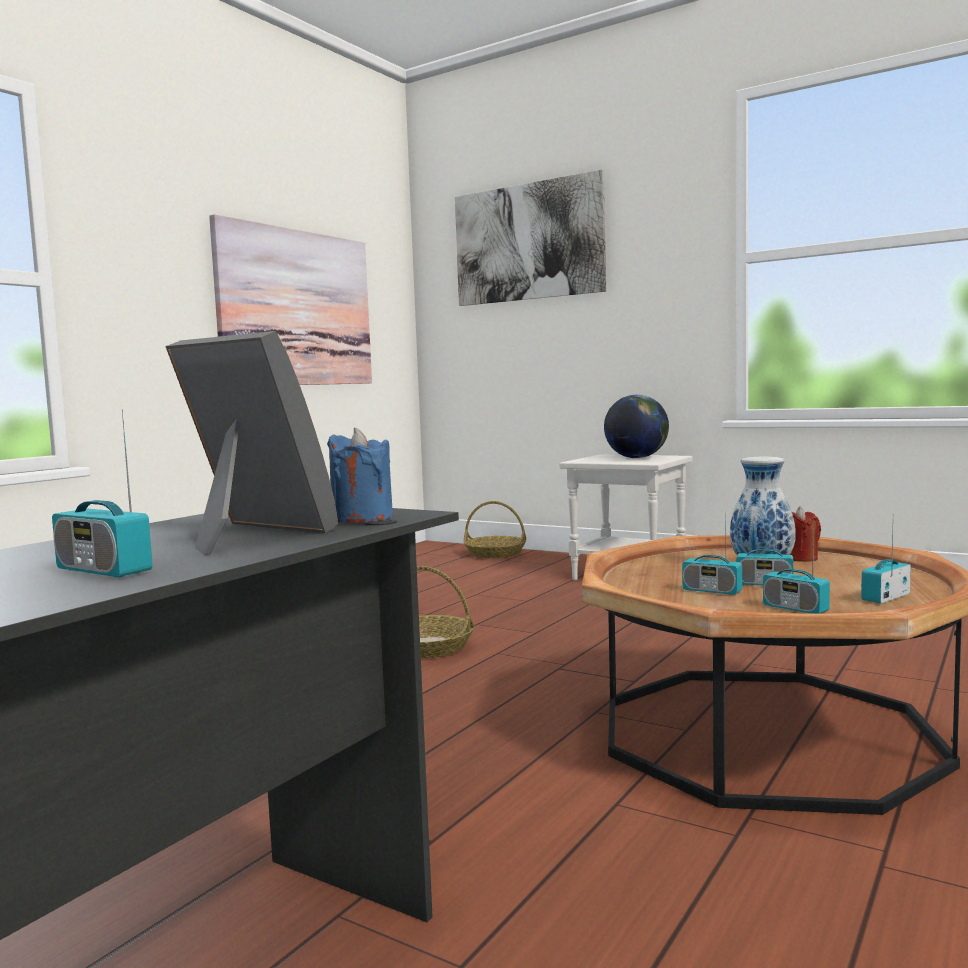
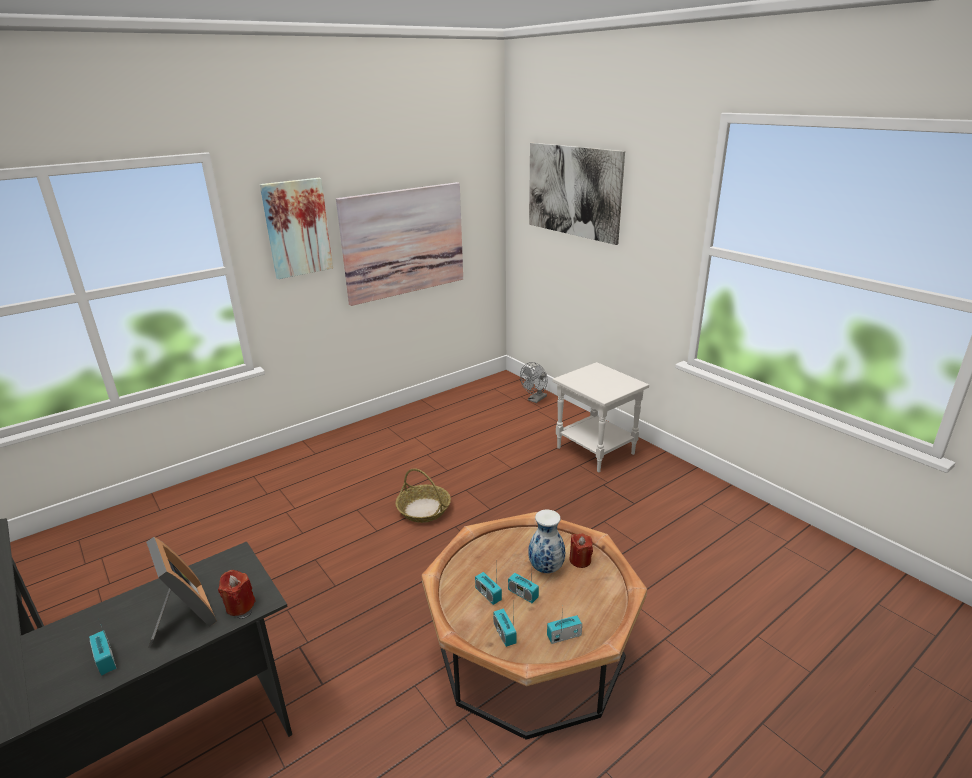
camera: 20 degrees right, 20 degrees up
blue candle [327,428,393,523] -> red candle [218,570,256,616]
basket [464,501,526,558] -> grey fan [520,362,548,403]
globe [604,395,669,458] -> none
none -> picture [260,178,333,279]

